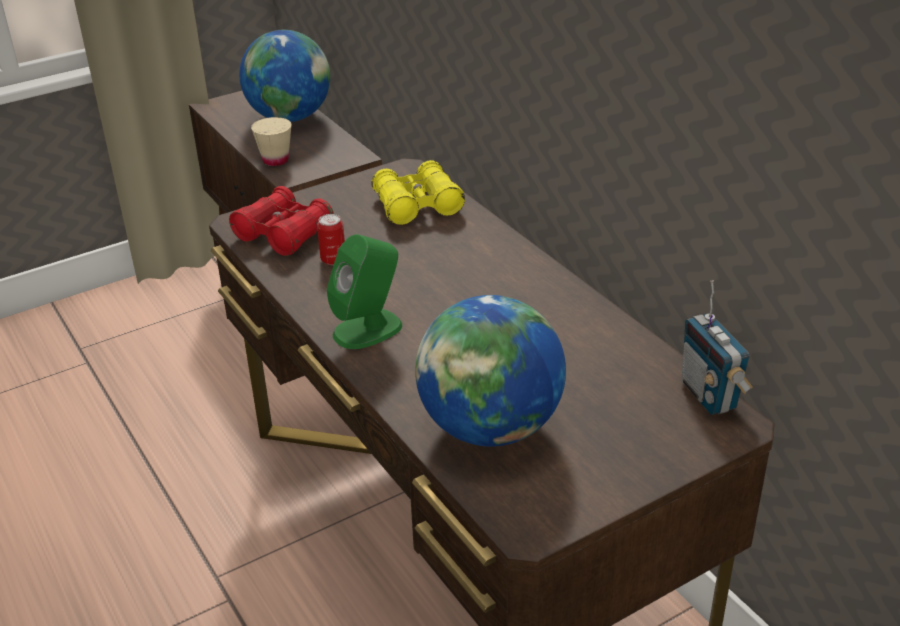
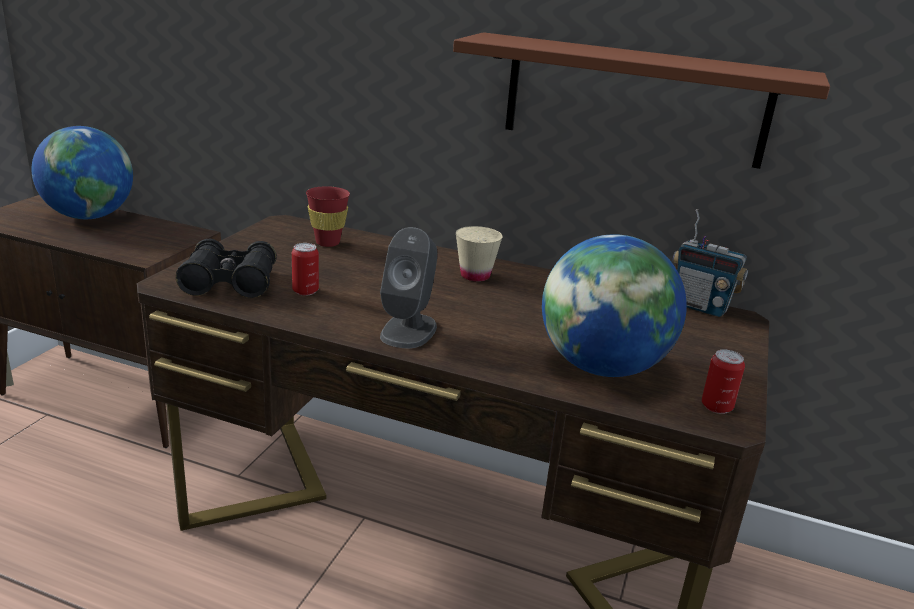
camera: 40 degrees left, 10 degrees down
red binoculars [229,186,334,256] -> black binoculars [176,239,277,298]
beige cup [251,117,292,166] -> beige cup moved to [456,226,503,281]
green speaker [327,234,402,349] -> grey speaker [380,227,437,349]
yellow binoculars [372,160,465,225] -> red cup [306,186,350,247]
none -> brown shelf [453,32,830,169]
none -> can [702,350,745,414]

